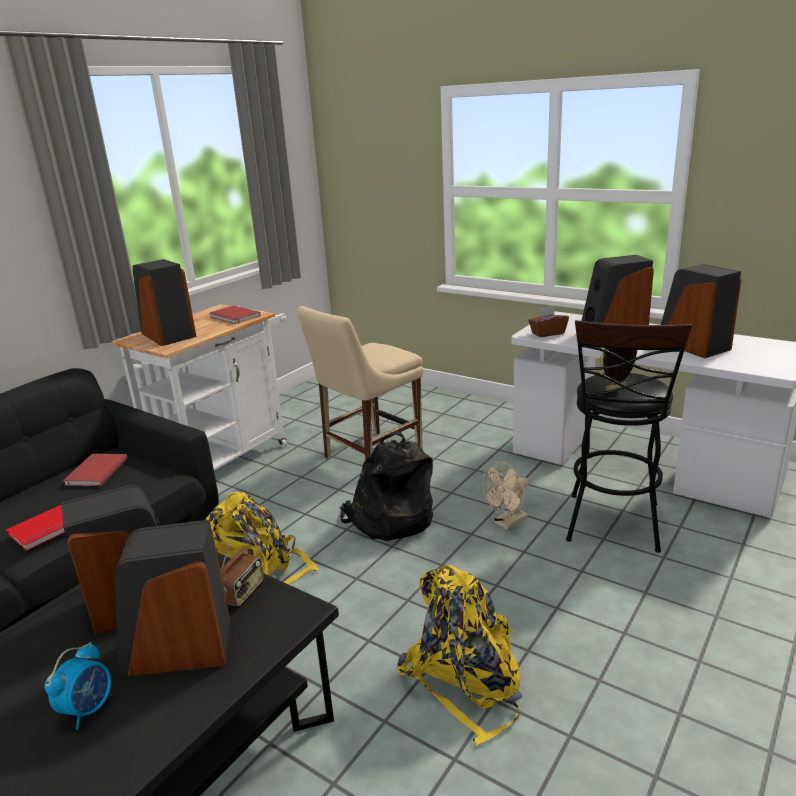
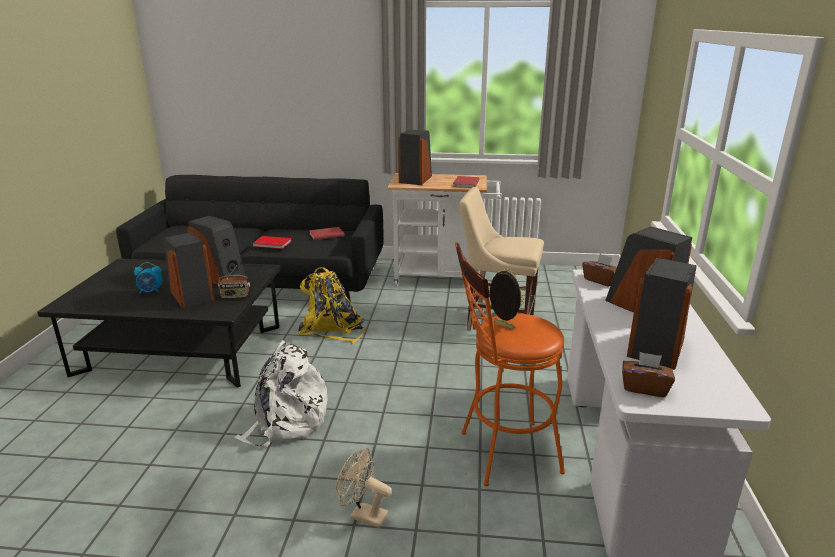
camera: 60 degrees right, 0 degrees up
black backpack [340,431,433,541] -> none
yellow backpack [397,565,522,746] -> white backpack [234,340,328,448]
beige fan [483,461,529,529] -> beige fan moved to [336,448,392,528]
black stool [566,320,692,553] -> orange stool [455,243,565,486]
none -> brown tissue box [622,352,675,397]

